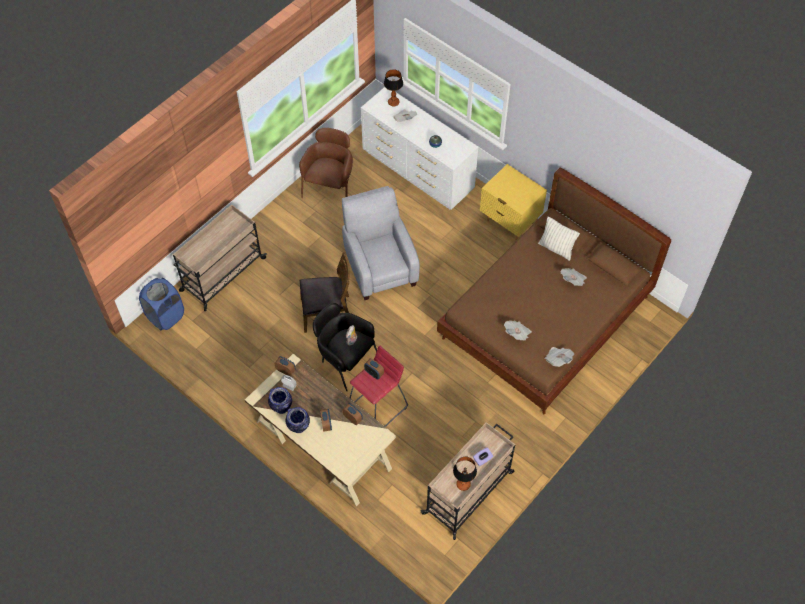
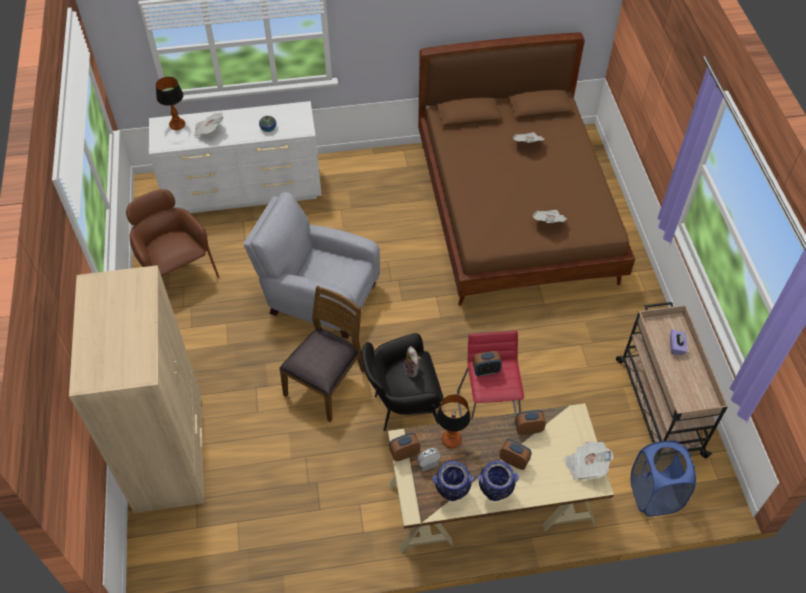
camera: 50 degrees left, 5 degrees down
blue laundry basket [139,278,184,330] -> blue laundry basket moved to [630,440,696,516]
beige cart [173,204,267,311] -> beige wardrobe [69,266,204,513]
table lamp [453,457,477,491] -> table lamp moved to [437,394,471,448]
yellow nightstand [480,164,547,241] -> none
pillow [538,217,580,261] -> none
newspaper [544,347,574,367] -> newspaper moved to [564,442,613,480]

